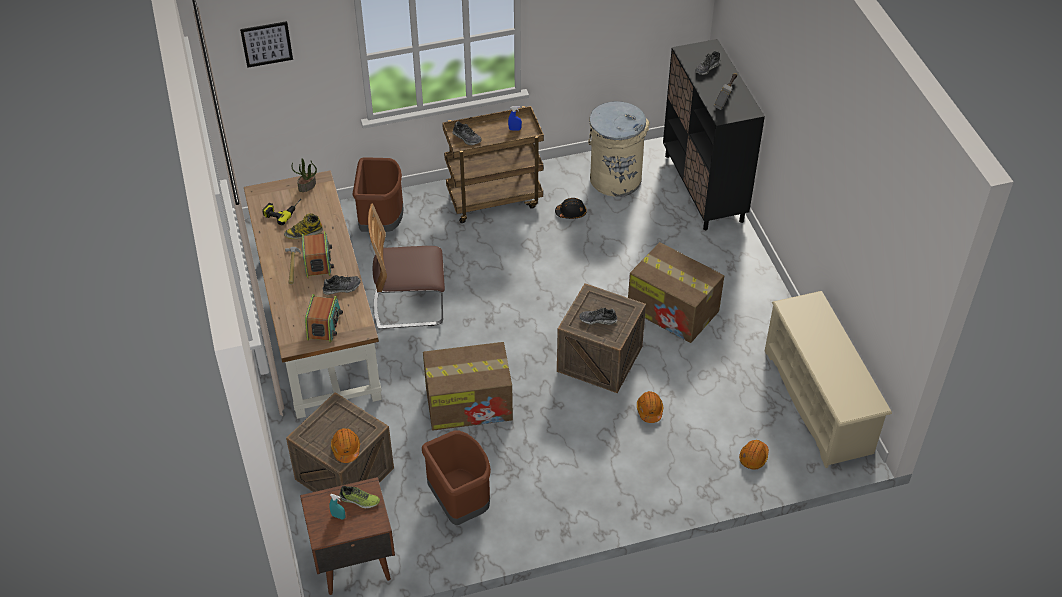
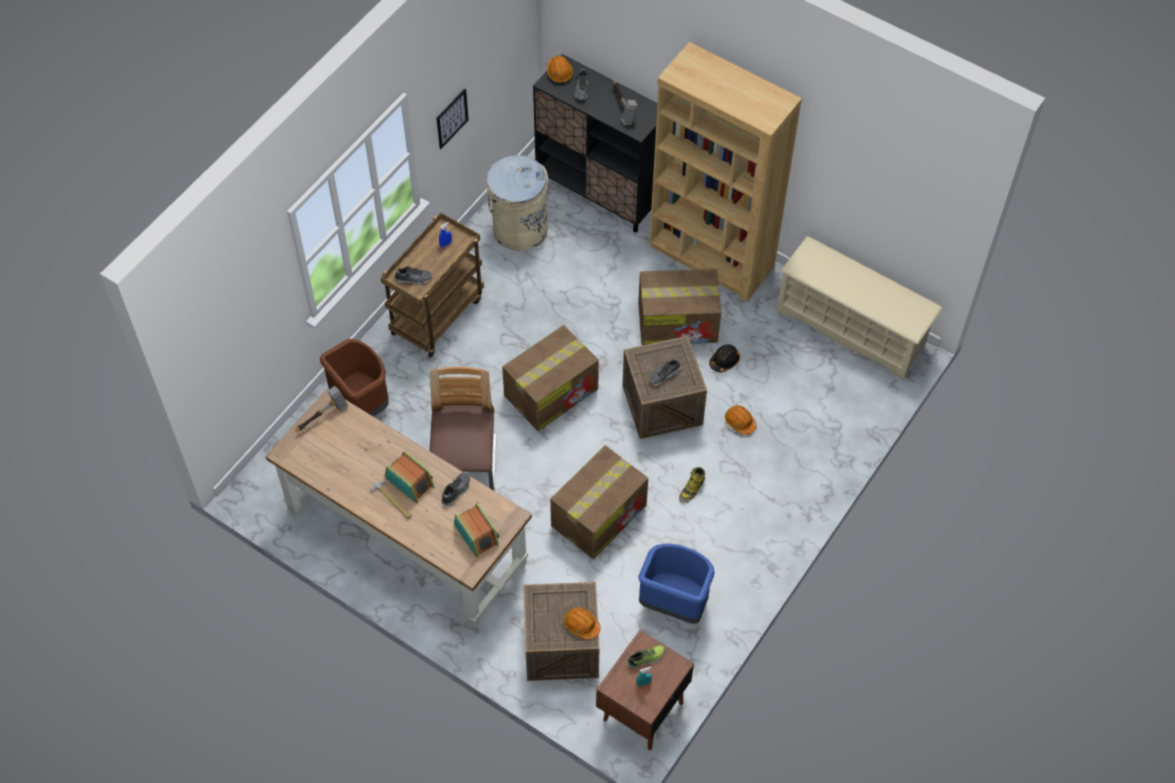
camera: 40 degrees left, 10 degrees up
picture [240,21,293,68] -> picture moved to [436,89,468,149]
power drill [262,199,301,226] -> none
boot [284,213,323,239] -> boot moved to [679,467,705,503]
potted plant [291,158,317,192] -> hammer [296,386,349,432]
chair [368,204,445,329] -> chair turned 135 degrees clockwise [429,367,497,490]
brown trash can [422,430,491,525] -> blue trash can [638,544,715,623]
black hard hat [555,198,587,219] -> black hard hat moved to [709,344,740,372]
orange hard hat [739,440,769,469] -> orange hard hat moved to [547,56,573,83]
none -> cardboard box [502,325,599,431]
none -> brown bookcase [649,42,802,302]

